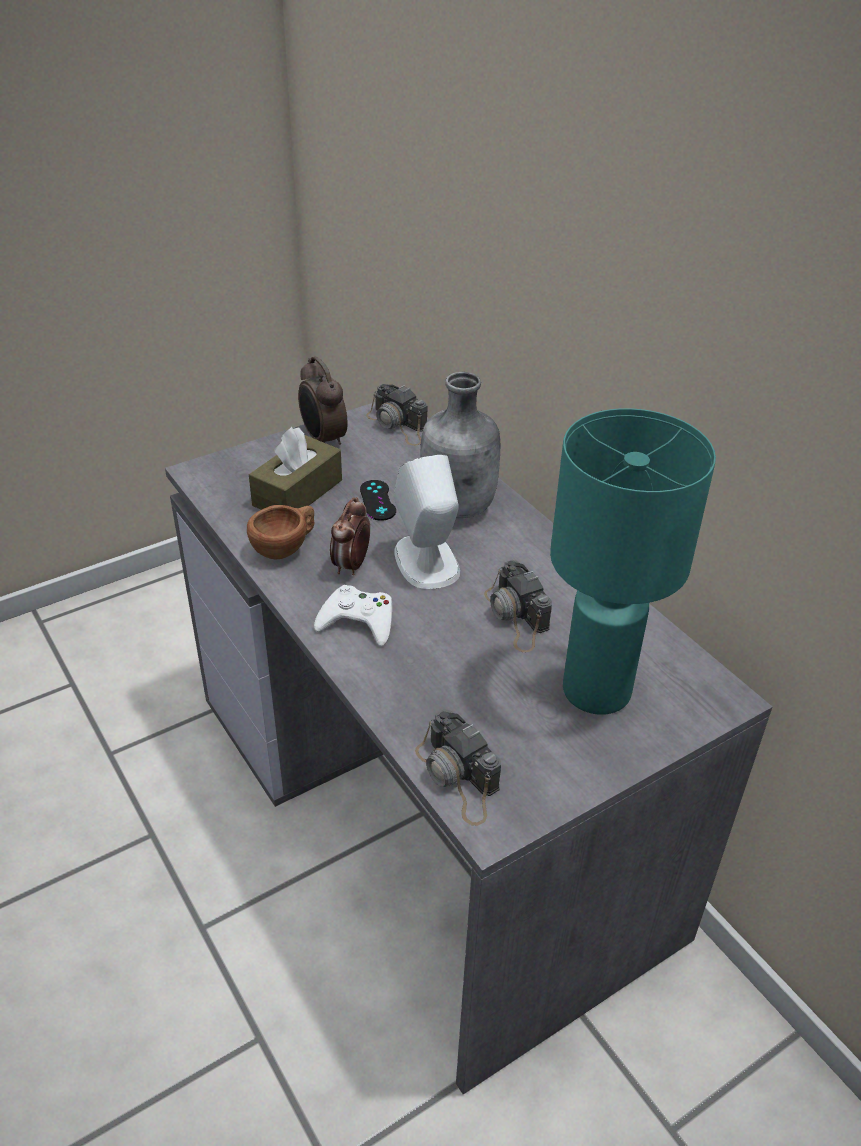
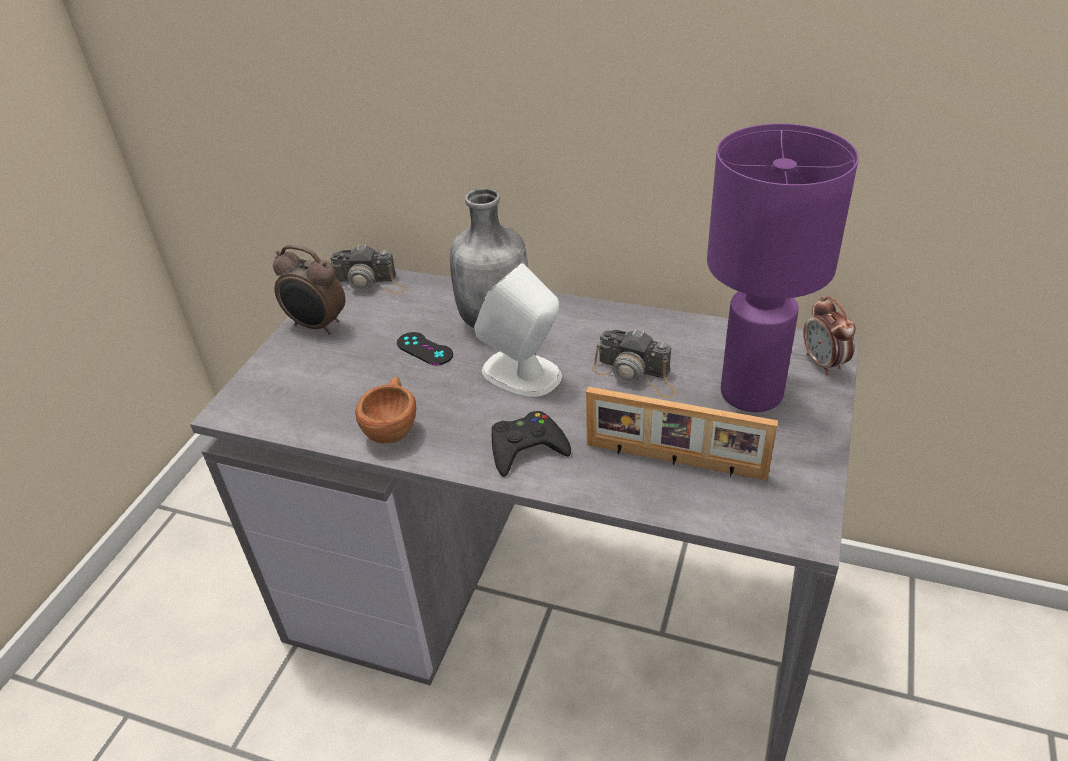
camera: 35 degrees left, 0 degrees up
brown tissue box [249,427,342,510] -> none
white game controller [314,585,392,647] -> black game controller [492,411,571,477]
alarm clock [330,497,370,575] -> alarm clock moved to [803,296,856,375]
camera [415,709,501,826] -> none
turquoise table lamp [550,408,716,715] -> purple table lamp [707,123,859,412]
none -> picture frame [586,387,778,481]

